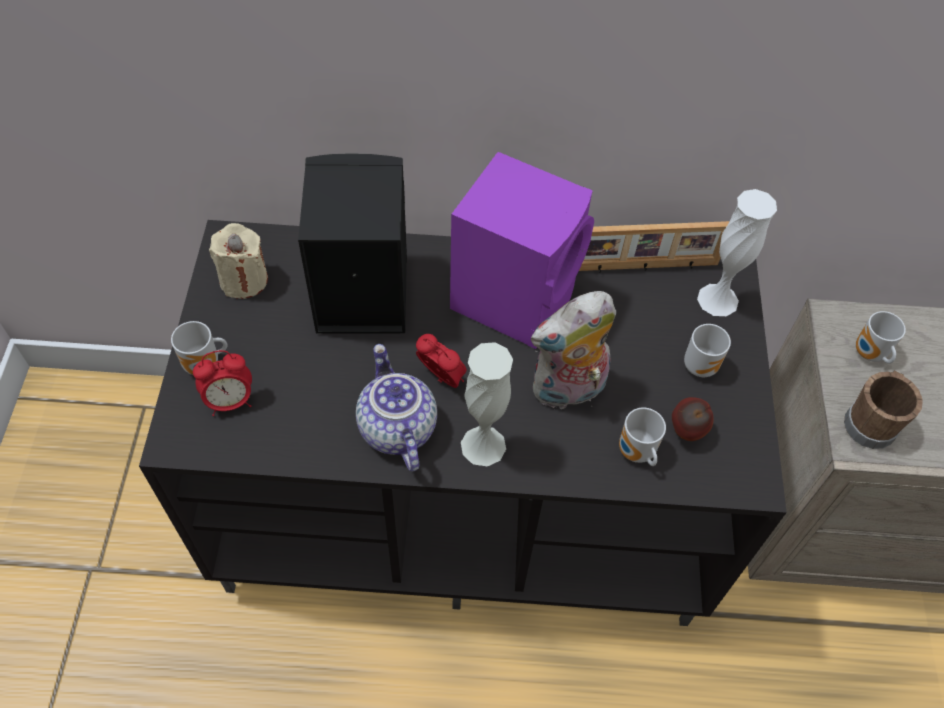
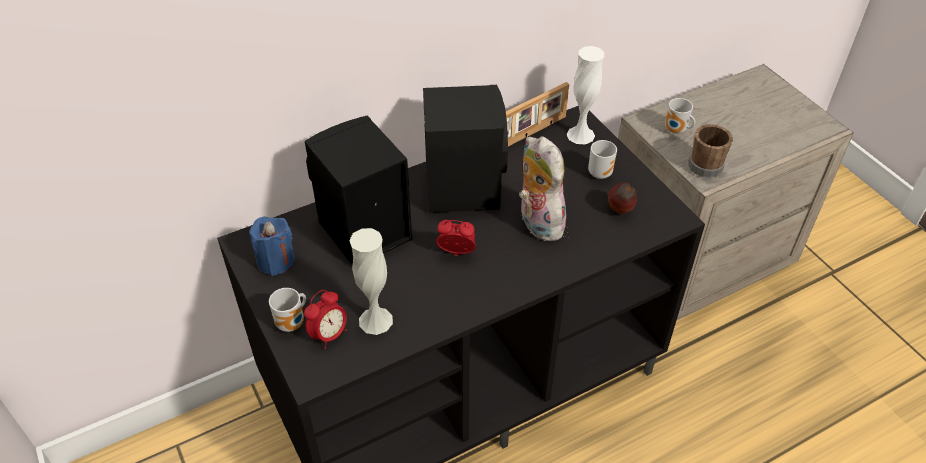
camera: 30 degrees left, 10 degrees down
beige candle [209,223,268,299] -> blue candle [249,217,295,276]
teapot [356,344,437,472] -> none
purple speaker [450,152,594,349] -> black speaker [423,85,508,213]
white vase [461,342,513,466] -> white vase moved to [349,228,393,335]
plush toy [531,291,616,409] -> plush toy turned 120 degrees clockwise [519,136,566,241]
mug [619,408,666,466] -> none

